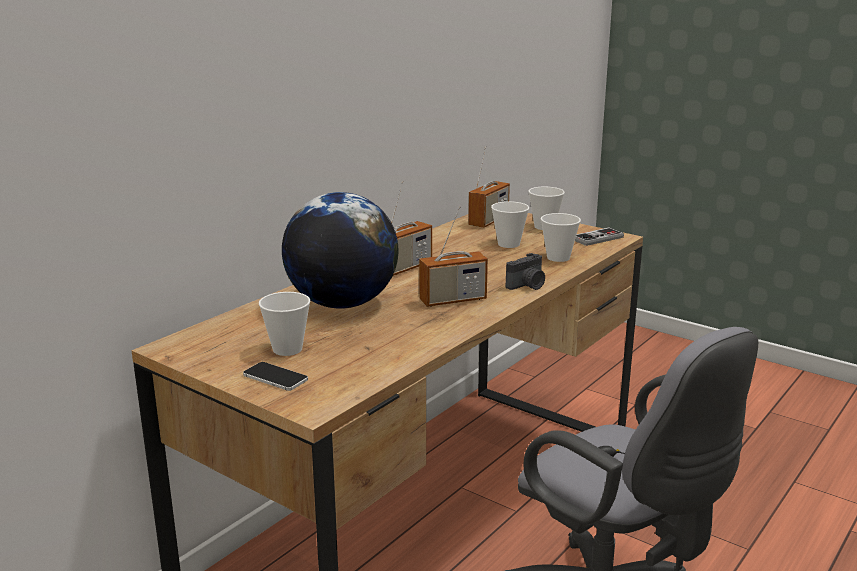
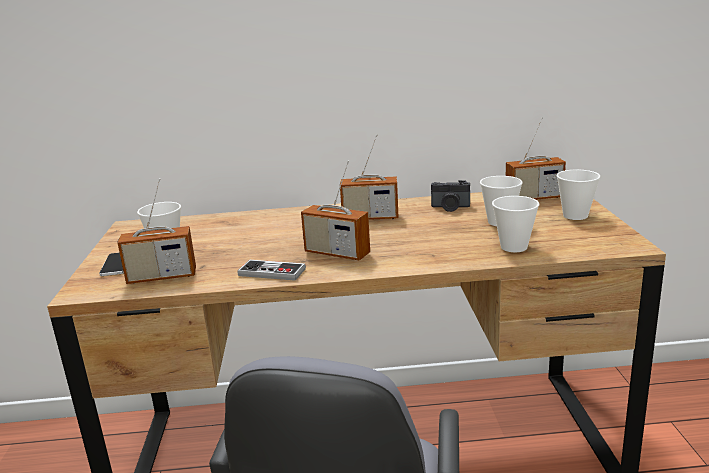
camera: 50 degrees right, 0 degrees up
globe [282,192,398,309] -> none
camera [506,253,545,290] -> camera moved to [431,180,470,212]
game controller [575,227,624,246] -> game controller moved to [237,260,306,281]
none -> radio [117,178,196,284]

